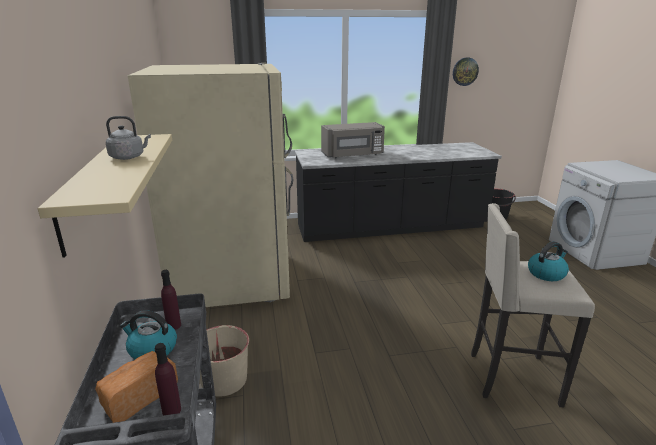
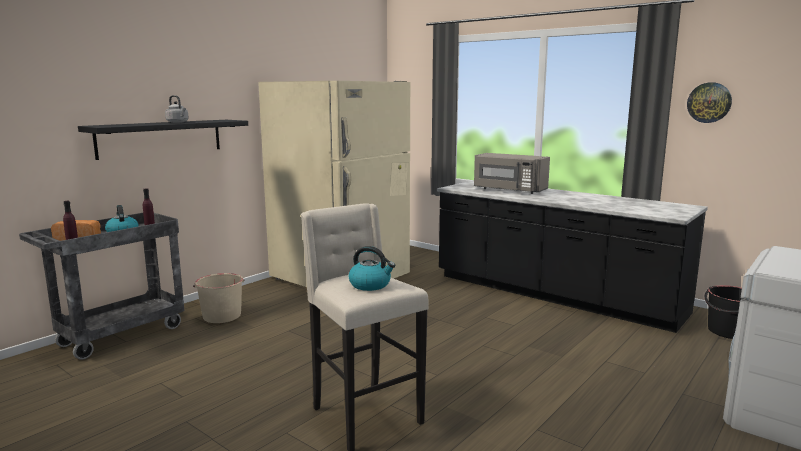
camera: 50 degrees right, 10 degrees down
beige shelf [38,134,172,258] -> black shelf [78,120,248,160]

